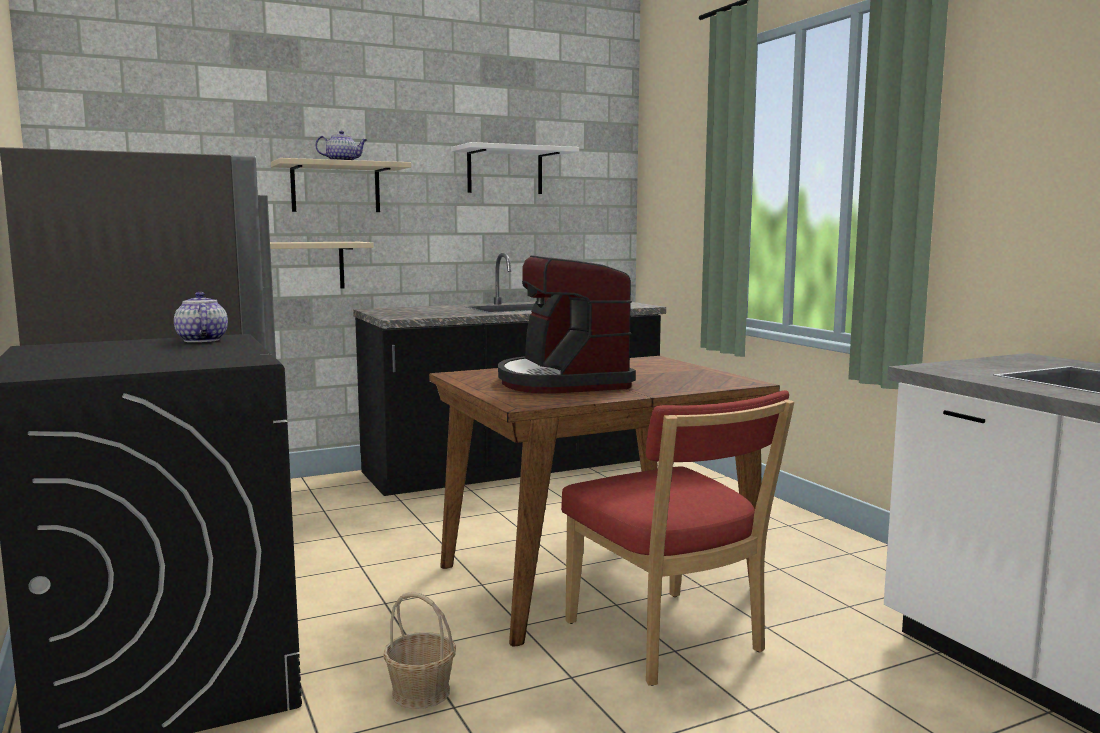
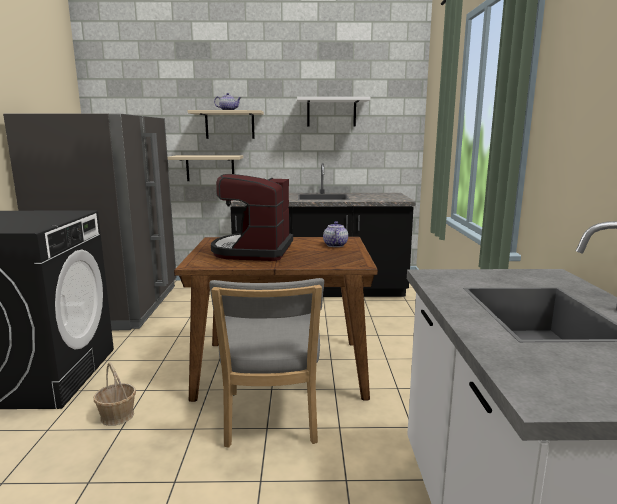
camera: 25 degrees right, 5 degrees up
teapot [174,292,228,342] -> teapot moved to [323,221,348,247]
red chair [561,390,794,686] -> grey chair [209,278,324,448]

